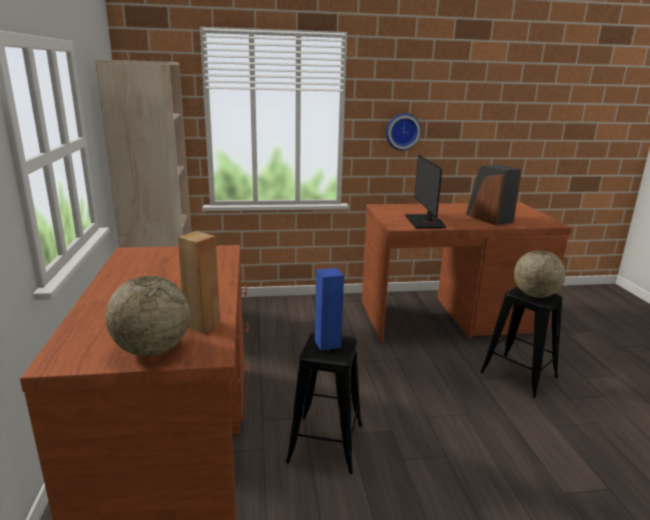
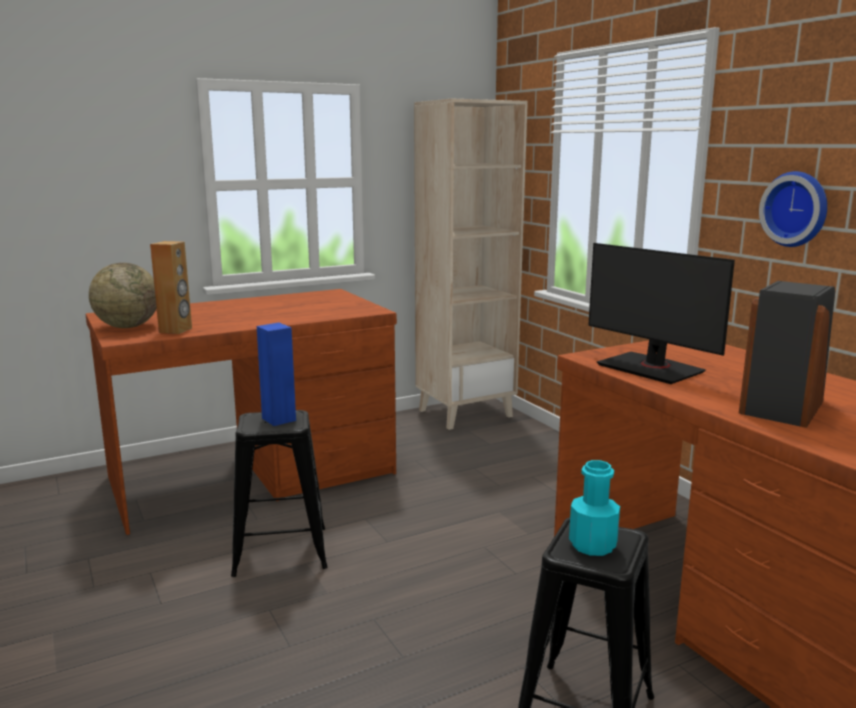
camera: 70 degrees right, 5 degrees down
monitor [404,154,446,228] -> monitor turned 105 degrees counterclockwise [588,243,735,384]
globe [514,250,566,298] -> turquoise bottle [569,460,620,556]

